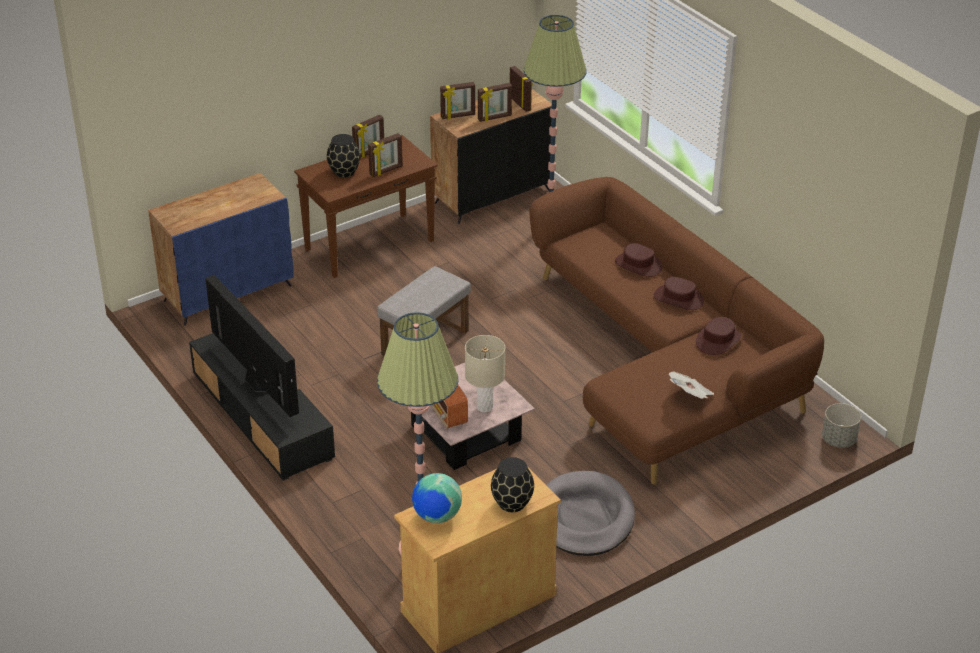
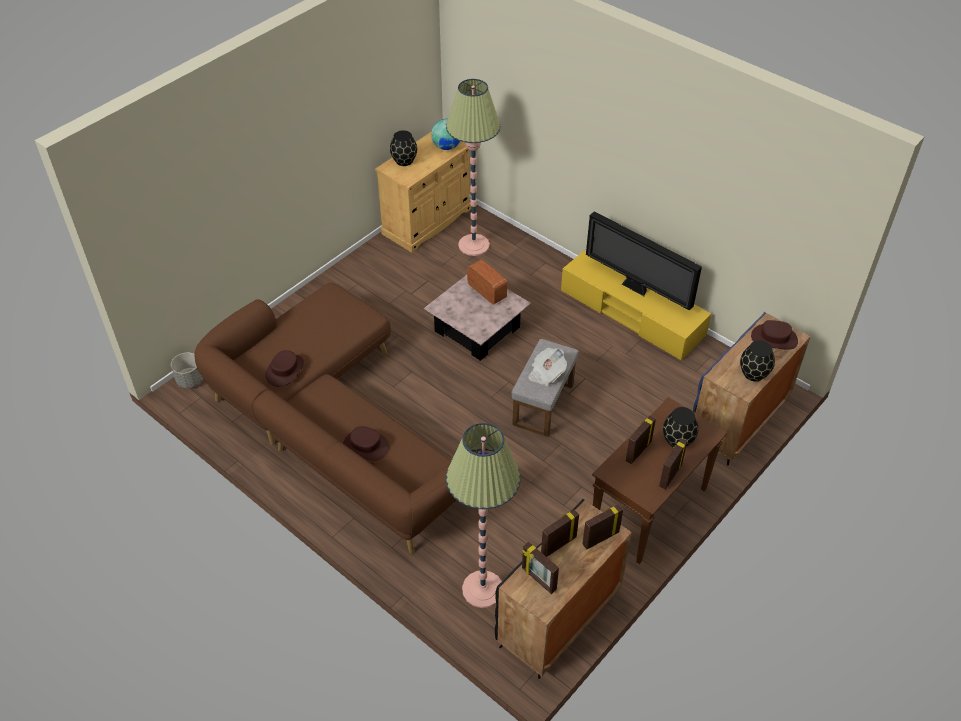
camera: 165 degrees right, 10 degrees up
black tv stand [189,333,335,481] -> yellow tv stand [561,249,711,360]
beige table lamp [465,335,505,413] -> none
grey dog bed [546,471,635,556] -> none
brown hat [654,277,704,310] -> brown hat moved to [751,320,798,349]
newspaper [669,372,714,399] -> newspaper moved to [528,348,567,386]
none -> black vase [740,340,775,381]

